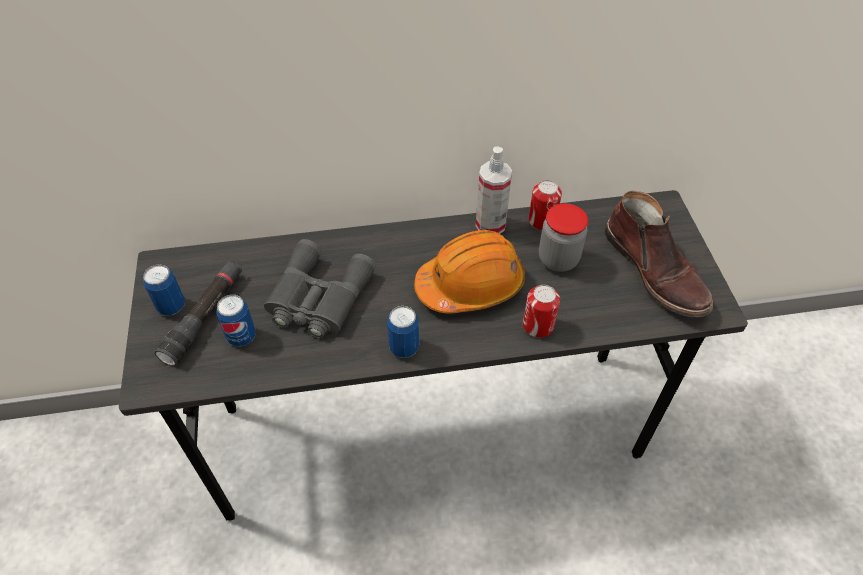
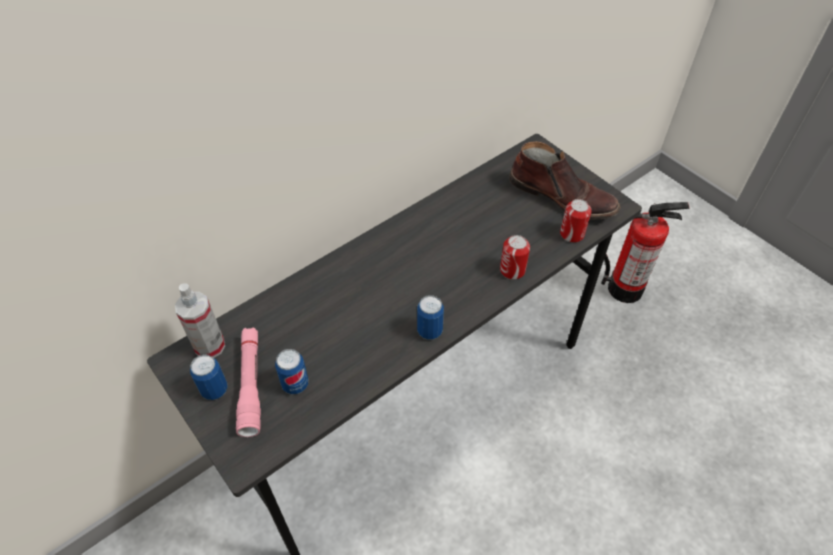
camera: 30 degrees left, 0 degrees up
black flashlight [154,261,242,366] -> pink flashlight [236,327,261,437]
grey binoculars [264,239,376,338] -> none
orange hard hat [414,230,525,314] -> none
spray bottle [476,146,512,234] -> spray bottle moved to [175,283,225,358]
can [528,180,562,230] -> can moved to [560,199,592,243]
jar [539,203,588,272] -> none
none -> fire extinguisher [601,202,689,303]

